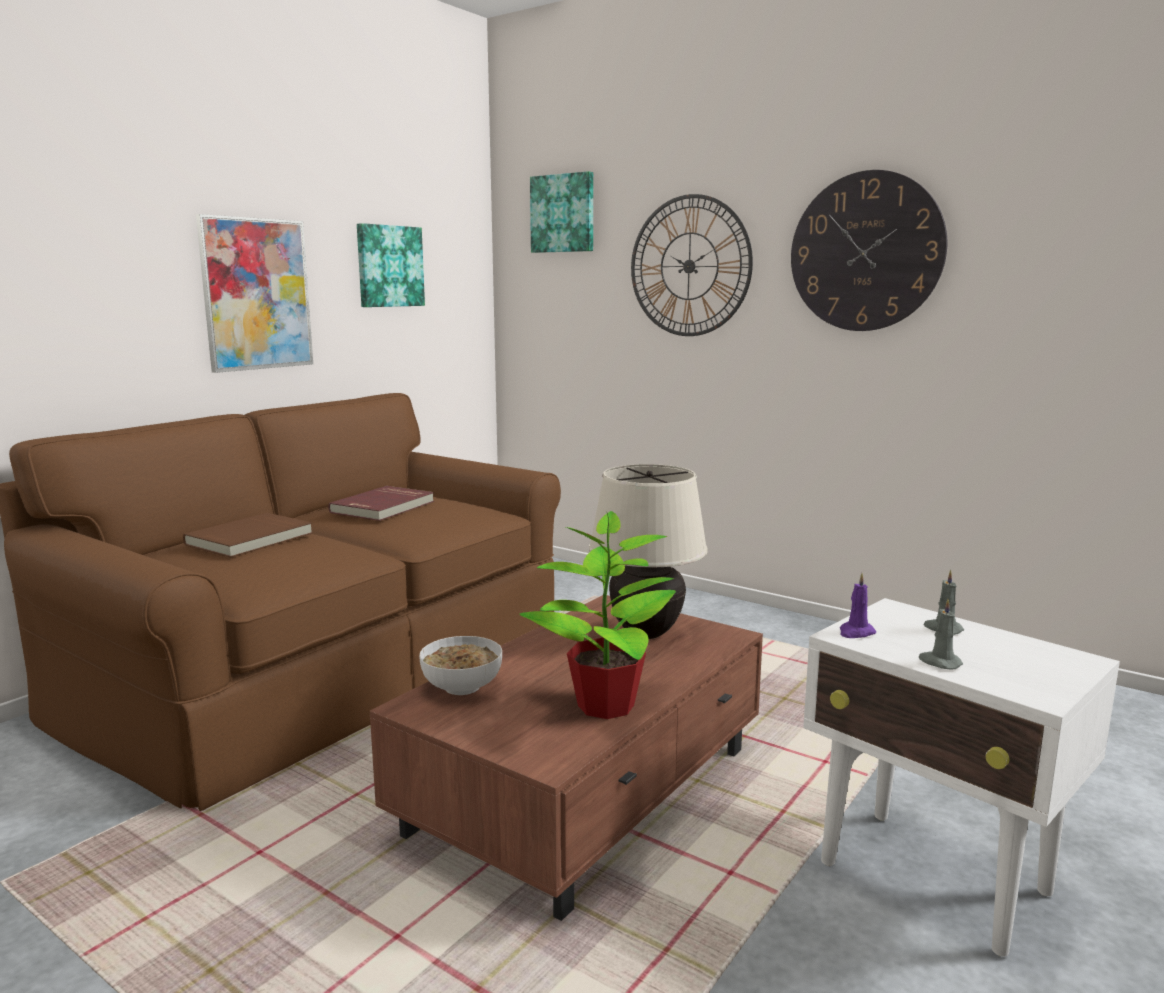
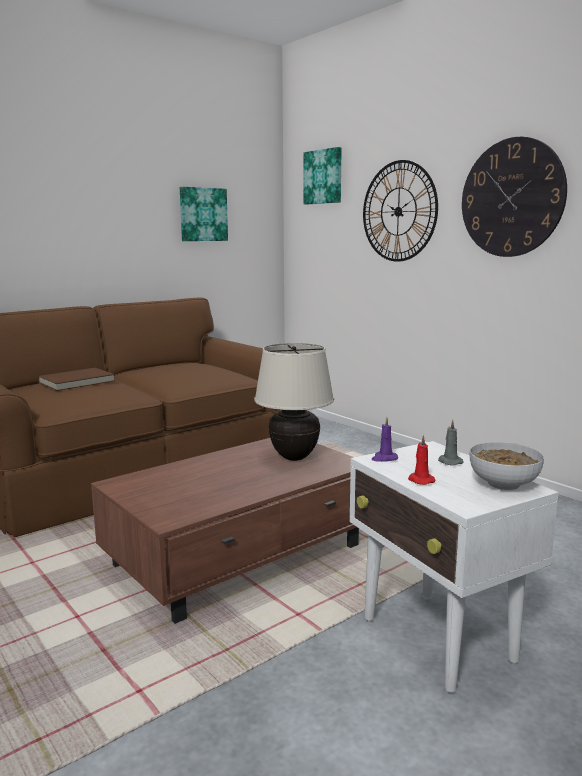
camera: 15 degrees right, 0 degrees up
picture [196,214,313,373] -> none
red book [328,486,434,521] -> none
bowl [419,636,502,695] -> bowl moved to [470,442,544,490]
potted plant [519,511,676,719] -> none
grey candle [919,599,963,670] -> red candle [408,435,435,485]

